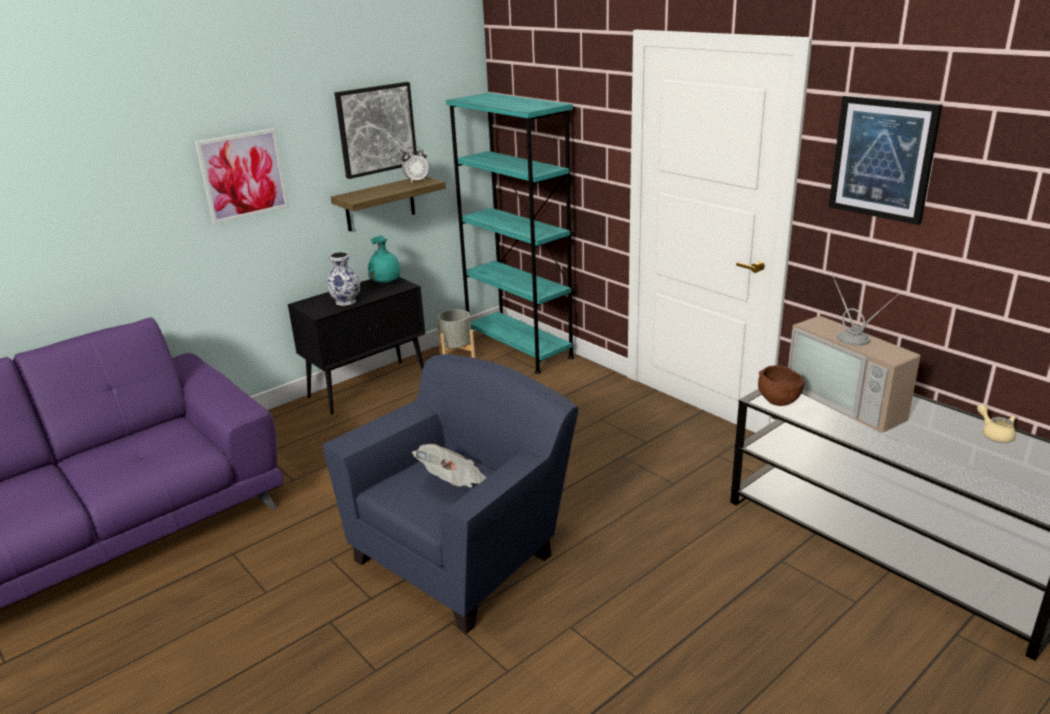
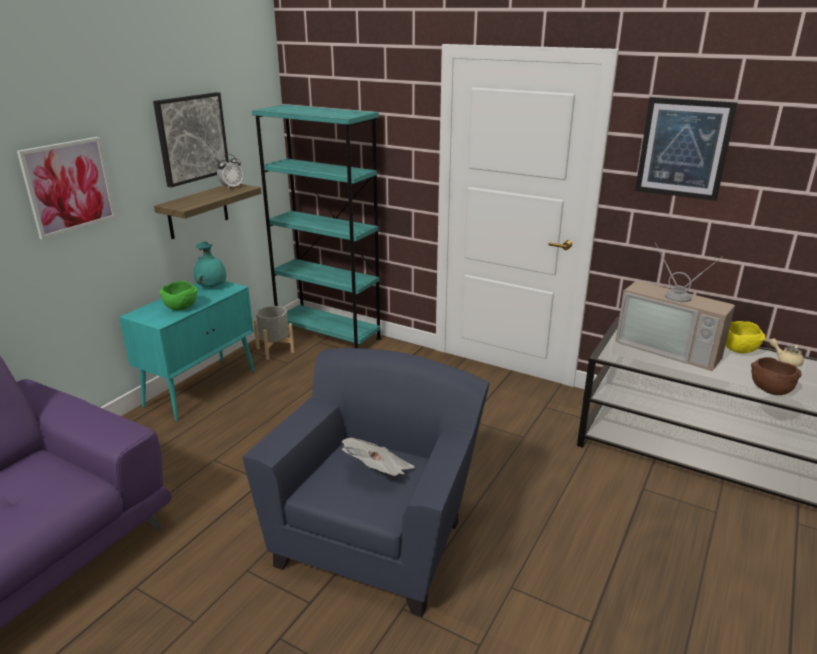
camera: 20 degrees left, 0 degrees up
black cabinet [288,277,425,415] -> turquoise cabinet [119,281,255,421]
vase [326,252,360,306] -> green bowl [159,281,198,310]
brown bowl [758,365,805,406] -> brown bowl moved to [751,357,802,395]
none -> yellow bowl [725,321,765,354]

